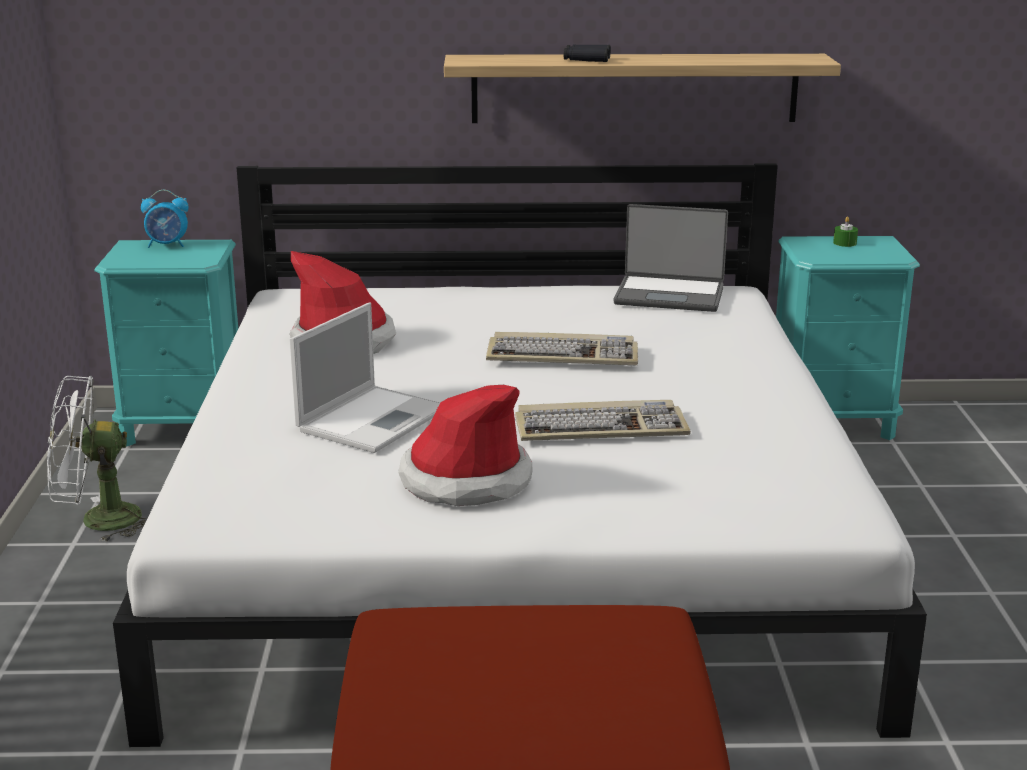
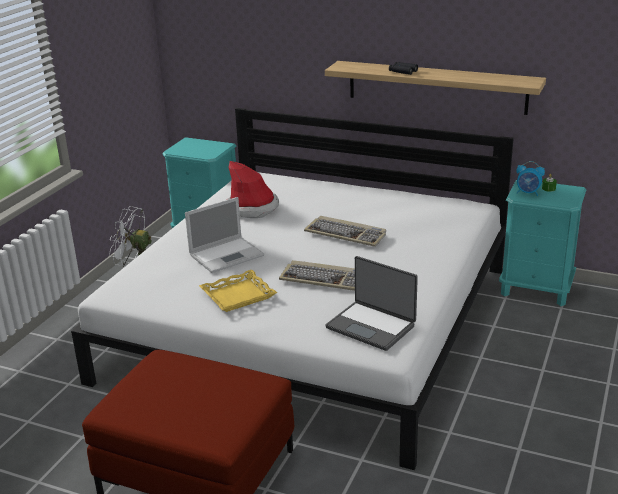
camera: 25 degrees right, 5 degrees up
alarm clock [141,190,189,248] -> alarm clock moved to [516,161,545,196]
hat [398,385,533,506] -> yellow tray [199,270,277,312]
laptop [614,204,728,312] -> laptop moved to [325,256,418,351]

